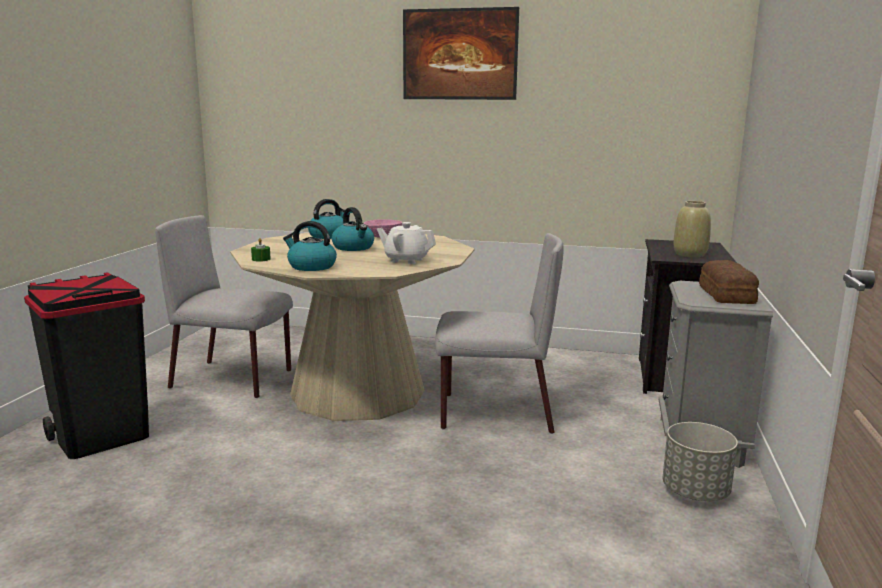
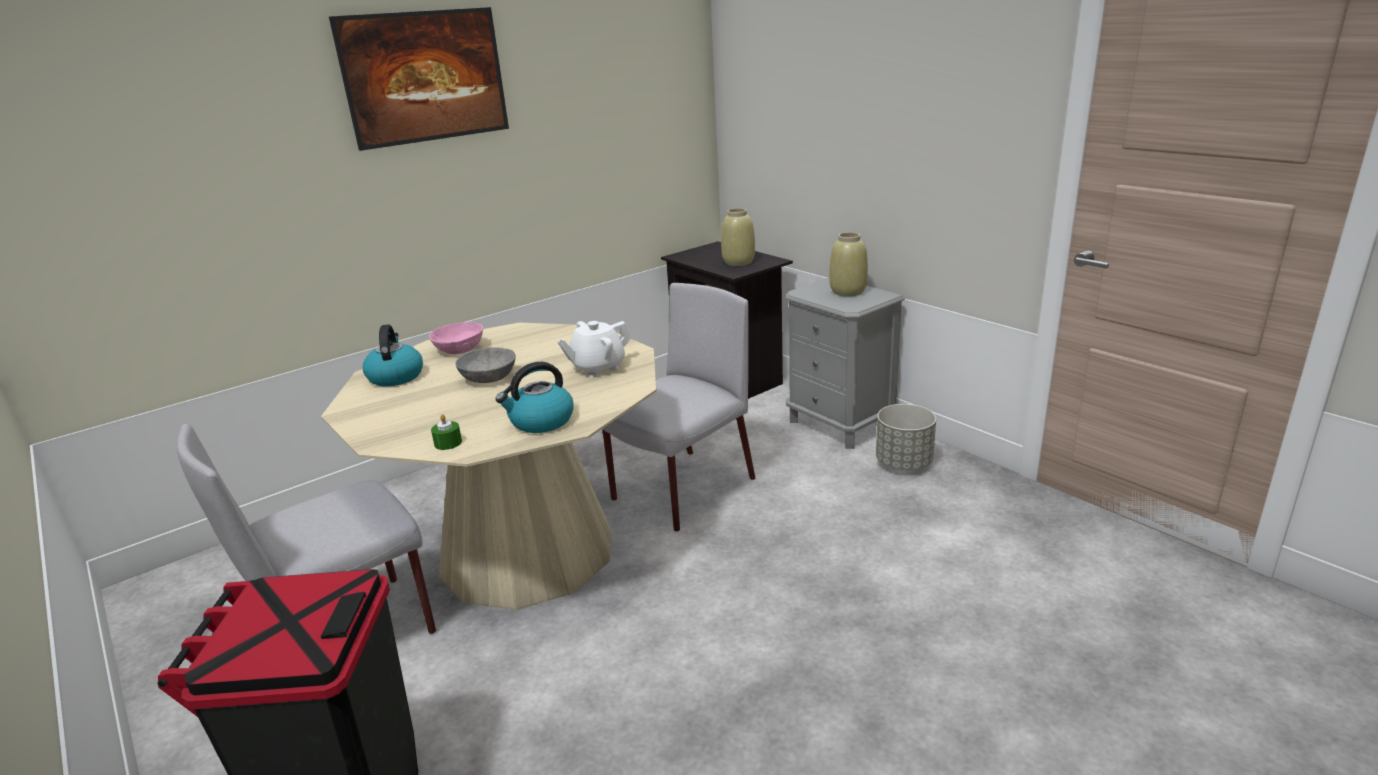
camera: 50 degrees left, 10 degrees up
kettle [332,207,374,251] -> grey bowl [456,347,516,383]
bread [699,260,759,304] -> beige vase [829,232,868,297]

